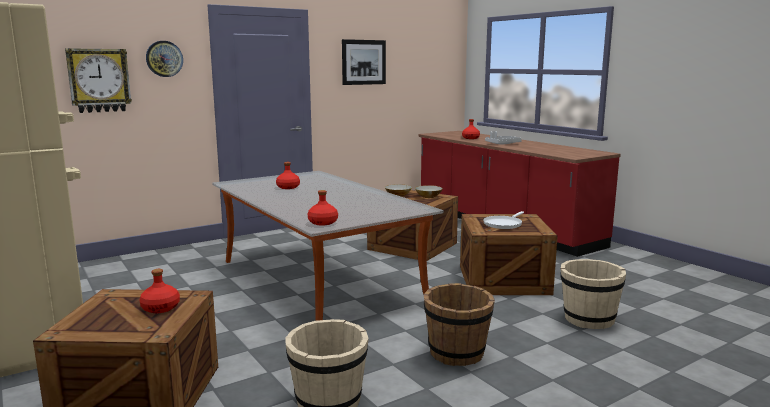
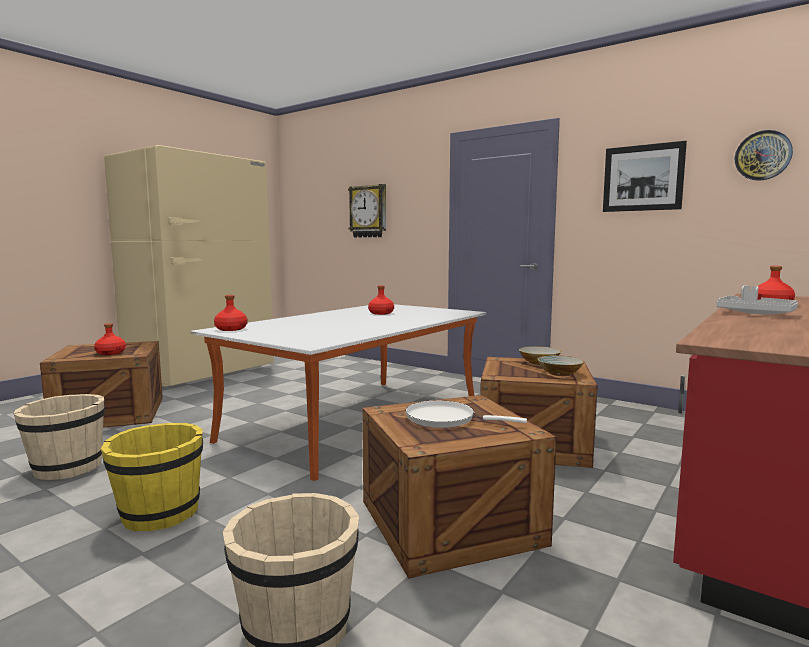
camera: 70 degrees right, 5 degrees down
wall clock [146,41,183,77] -> wall clock moved to [735,130,793,181]
brown bucket [424,283,495,366] -> yellow bucket [100,423,203,532]

